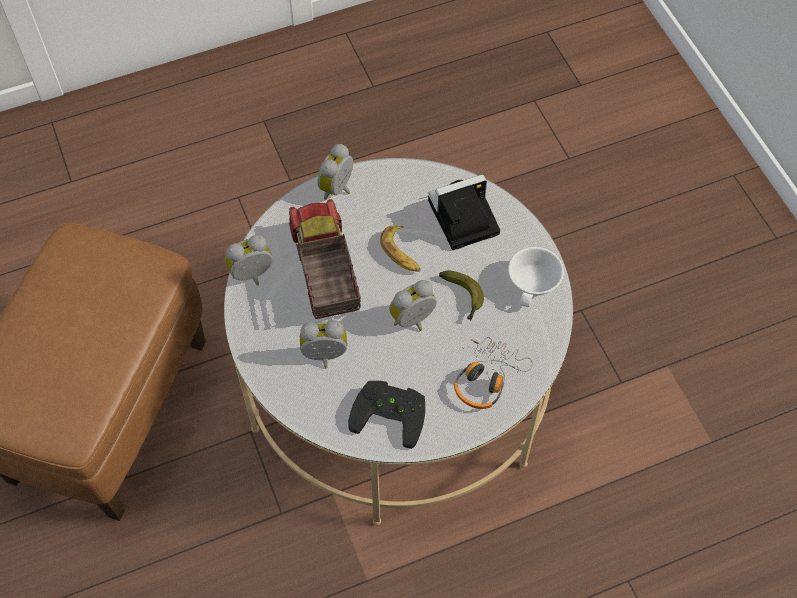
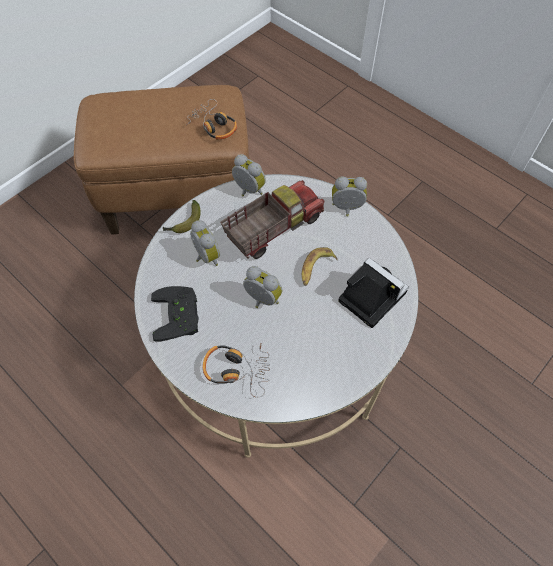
camera: 65 degrees right, 0 degrees up
banana [439,271,484,321] -> banana moved to [163,200,201,233]
white cup [508,247,564,307] -> none
none -> headphones [186,99,237,140]

